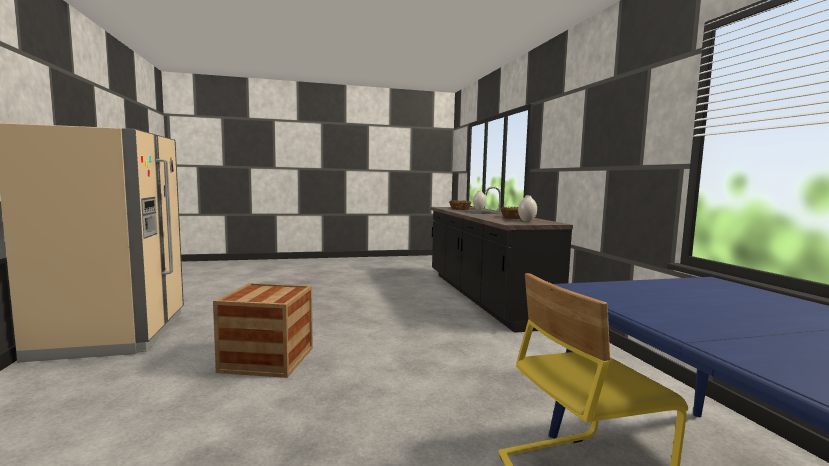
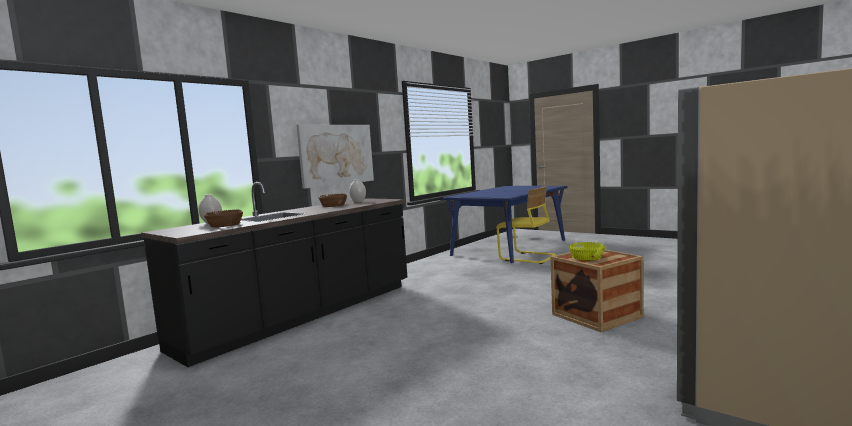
camera: 125 degrees left, 0 degrees up
none -> picture [296,124,374,189]
none -> yellow bowl [569,242,605,261]

